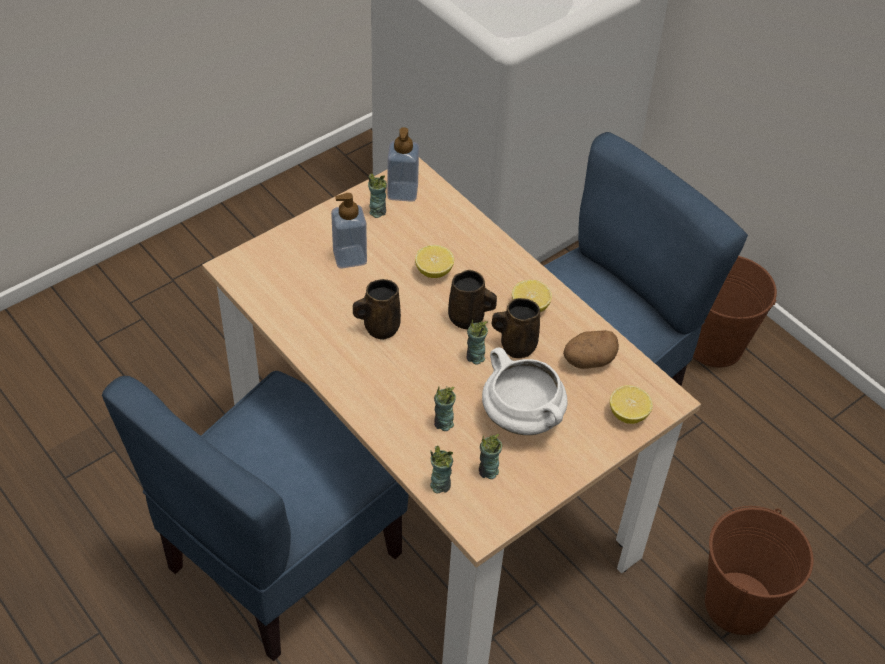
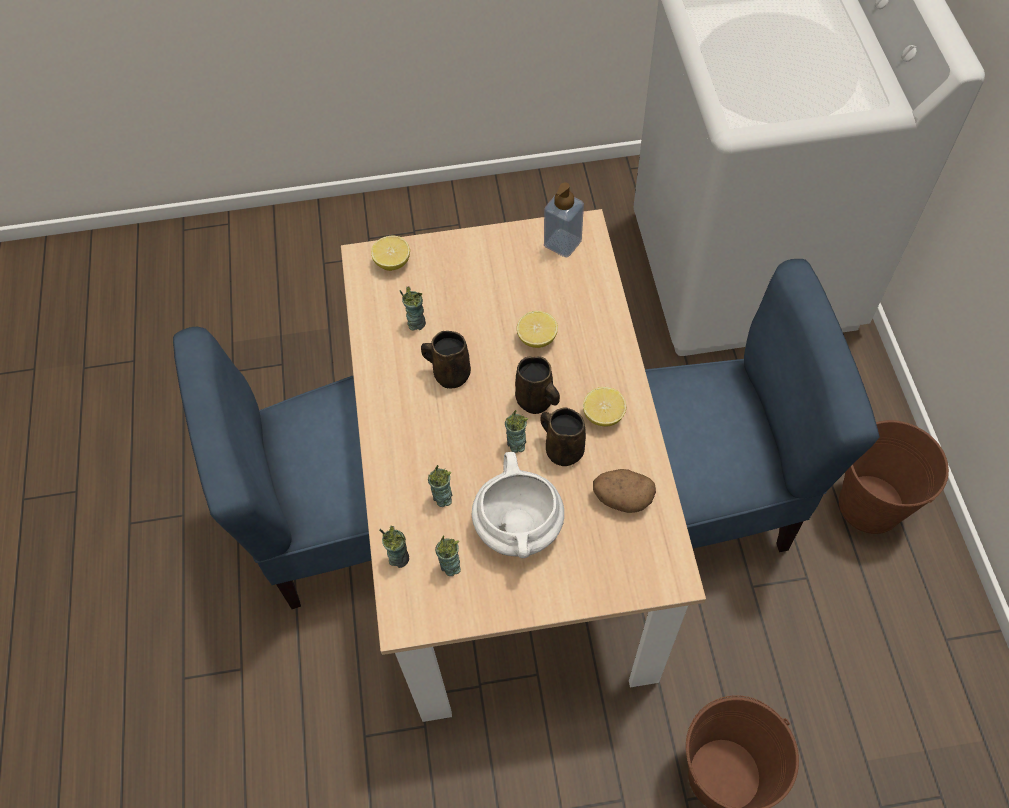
camera: 35 degrees right, 10 degrees up
soap dispenser [331,193,367,268] -> none
cup [368,173,387,218] -> cup moved to [400,287,426,330]
lemon [610,385,653,424] -> lemon moved to [371,236,410,271]

